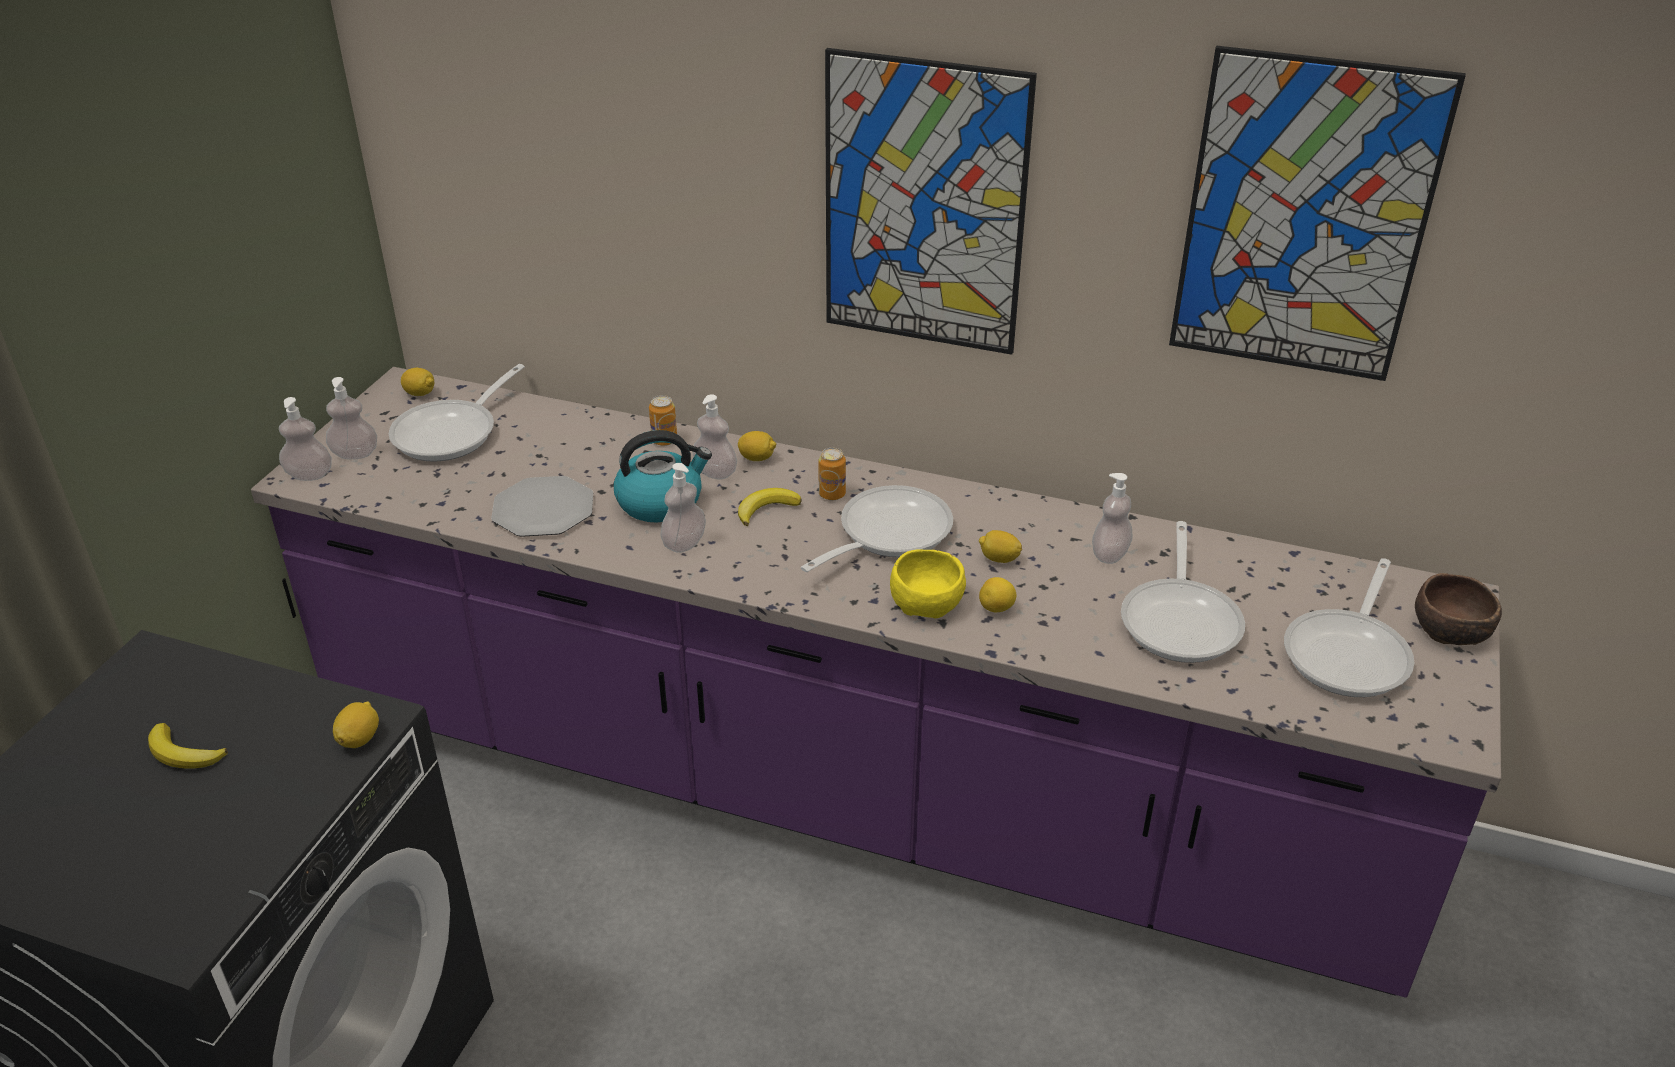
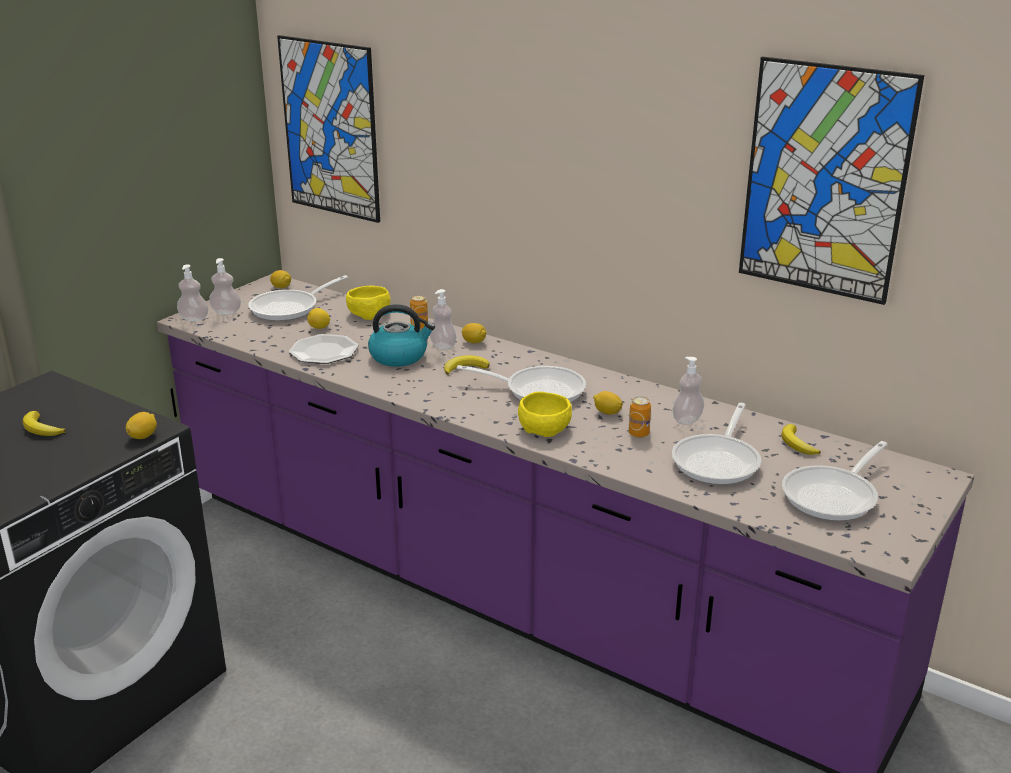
camera: 15 degrees right, 10 degrees down
soap dispenser [661,463,706,553] -> none
frying pan [801,485,953,572] -> frying pan turned 45 degrees clockwise [457,365,586,403]
can [819,448,846,500] -> can moved to [628,396,651,438]
picture [825,48,1037,355] -> picture moved to [277,35,380,223]
lemon [979,577,1016,612] -> lemon moved to [307,308,330,329]
brown bowl [1415,573,1502,645] -> none
none -> yellow bowl [346,286,391,320]
none -> banana [781,424,821,455]

